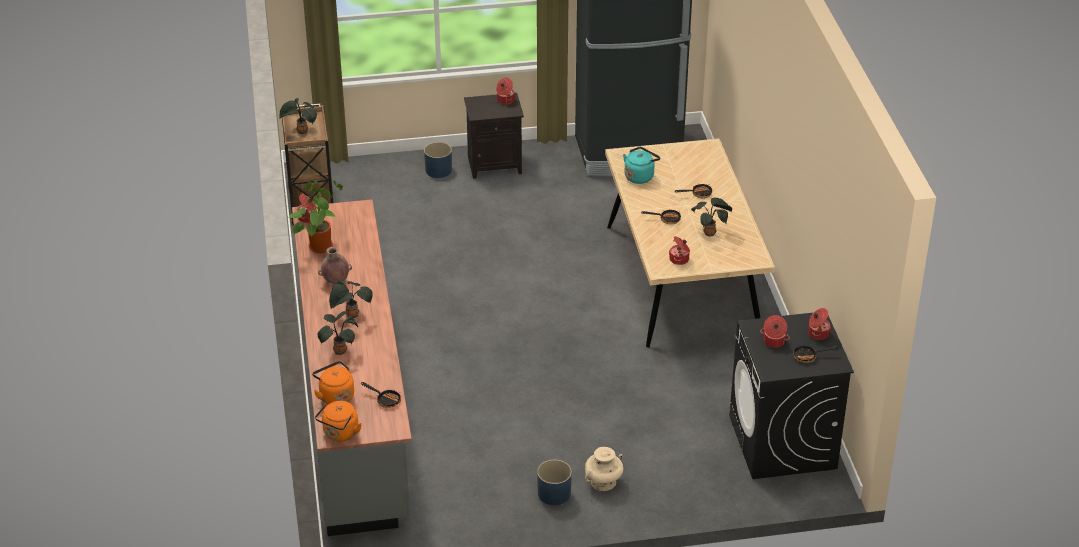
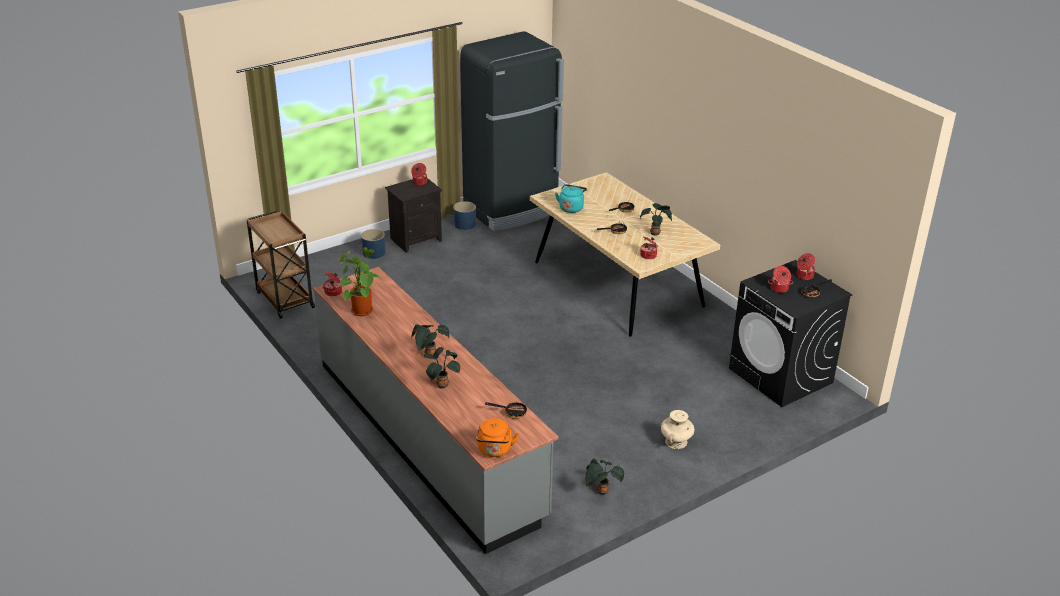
camera: 25 degrees left, 5 degrees down
potted plant [280,98,317,134] -> potted plant moved to [585,459,624,495]
orange kettle [312,361,354,404] -> none
brown vase [318,247,352,284] -> none
blue planter [537,460,572,505] -> blue planter moved to [453,201,476,230]

